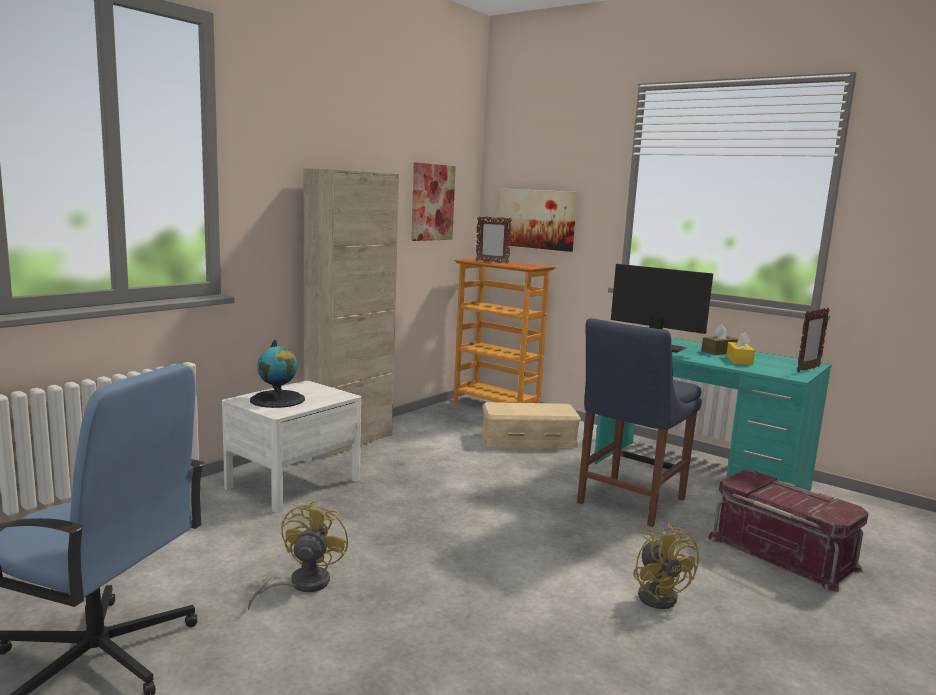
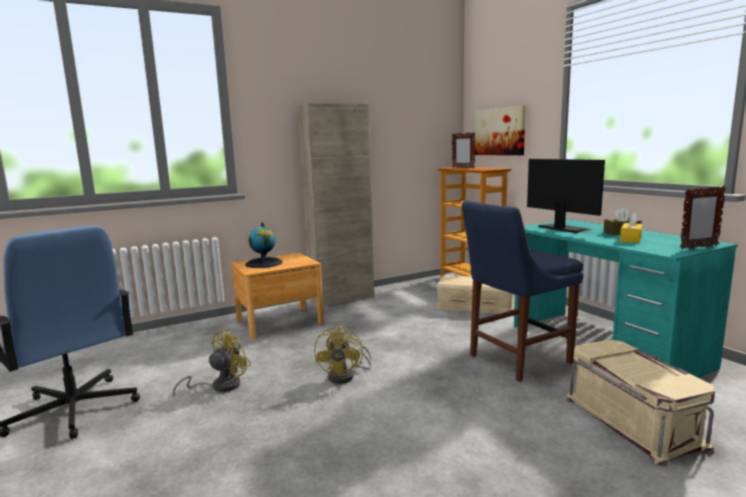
camera: 25 degrees right, 0 degrees up
white nightstand [222,381,361,513] -> brown nightstand [231,253,324,339]
picture [411,163,456,241] -> none
yellow fan [633,523,699,609] -> yellow fan moved to [314,325,371,384]
red storage box [708,470,869,592] -> beige storage box [565,340,715,467]

